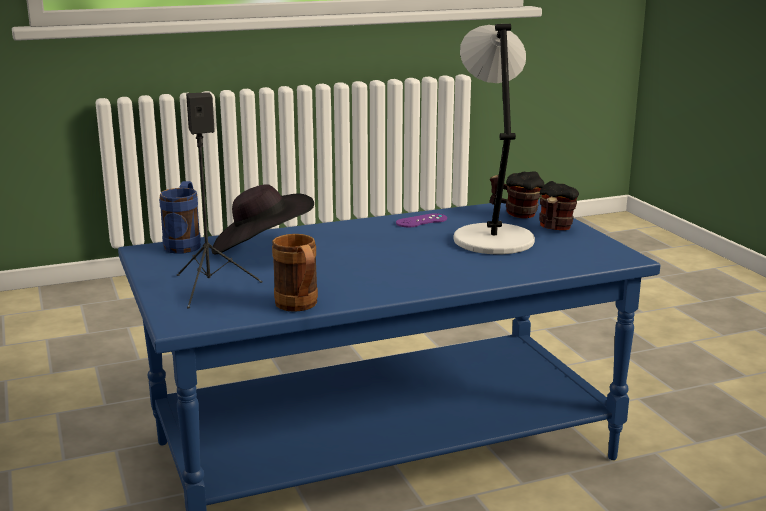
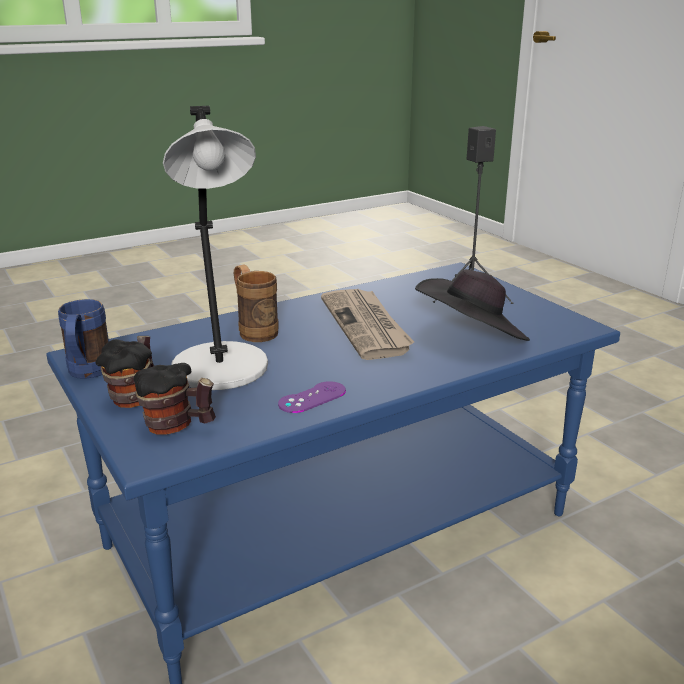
camera: 170 degrees right, 5 degrees up
blue mug [159,181,201,254] -> blue mug moved to [58,299,109,379]
brown mug [272,234,318,312] -> brown mug moved to [234,264,279,342]
none -> newspaper [321,289,414,360]

